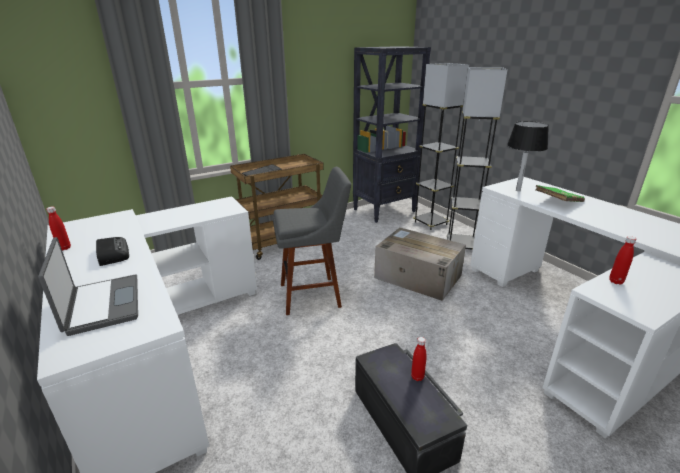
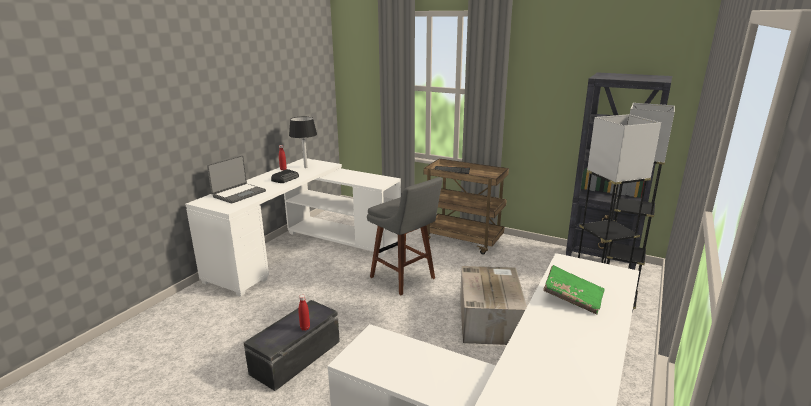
camera: 60 degrees right, 5 degrees down
black table lamp [507,121,549,191] -> black table lamp moved to [289,116,317,168]
red bottle [609,236,636,285] -> none

